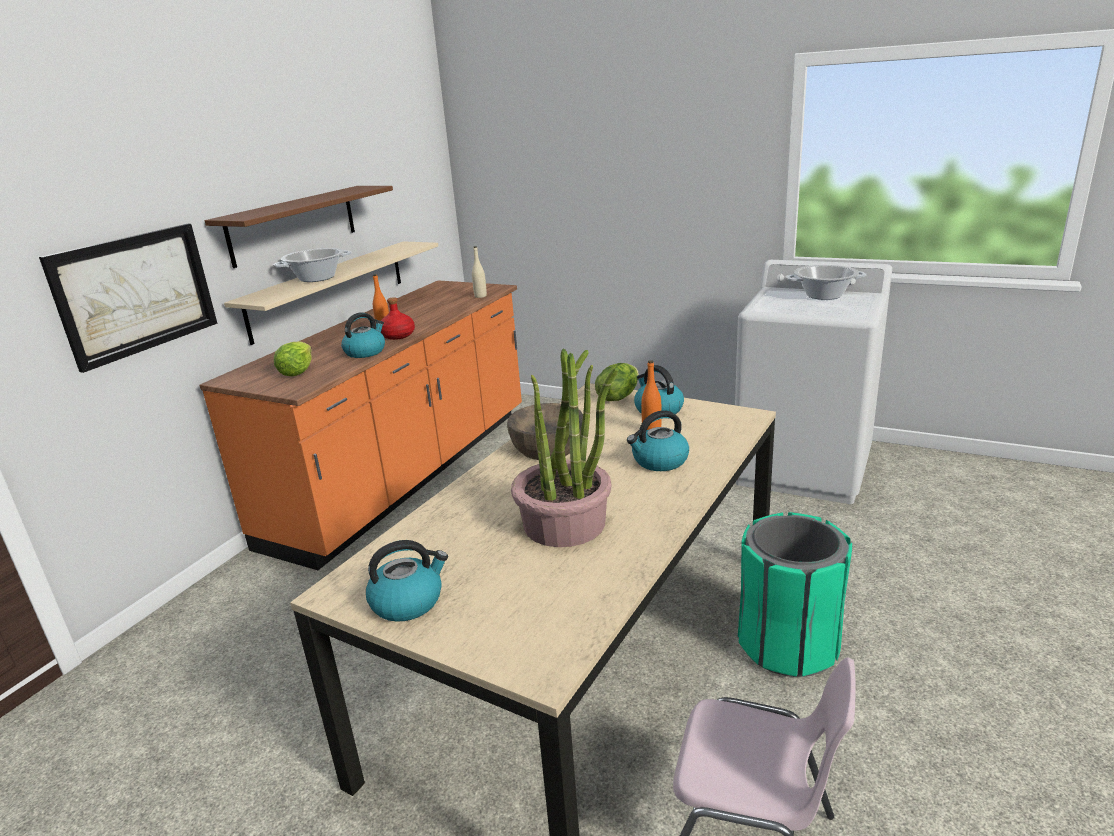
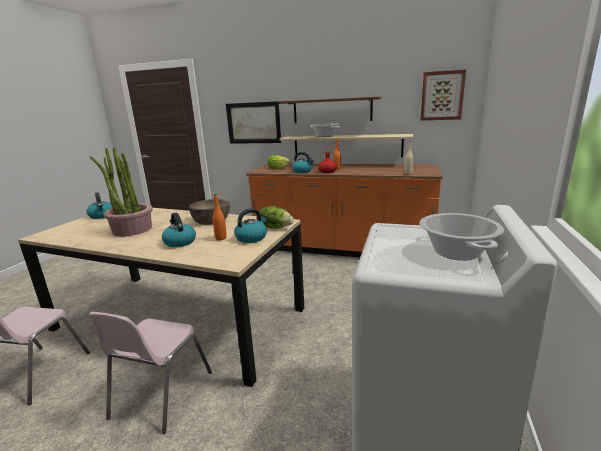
camera: 80 degrees right, 5 degrees down
green trash can [738,512,852,677] -> pink chair [88,312,212,434]
none -> picture [420,70,466,121]

